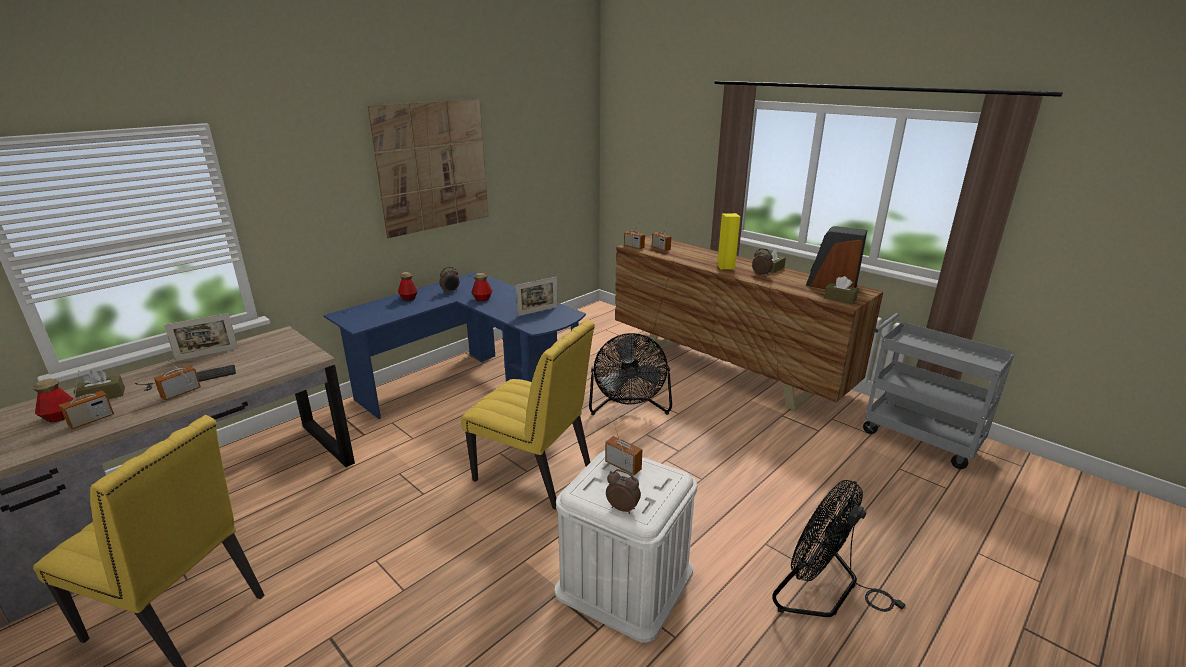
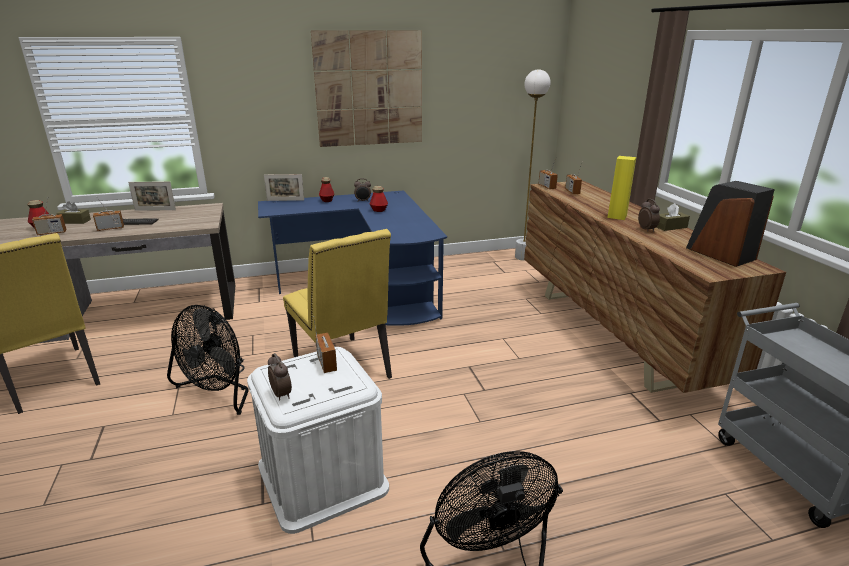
camera: 30 degrees right, 0 degrees up
picture frame [516,277,558,316] -> picture frame moved to [264,174,304,201]
black fan [589,333,672,416] -> black fan moved to [167,305,249,415]
brown tissue box [824,276,858,304] -> none
none -> white floor lamp [515,69,551,261]

